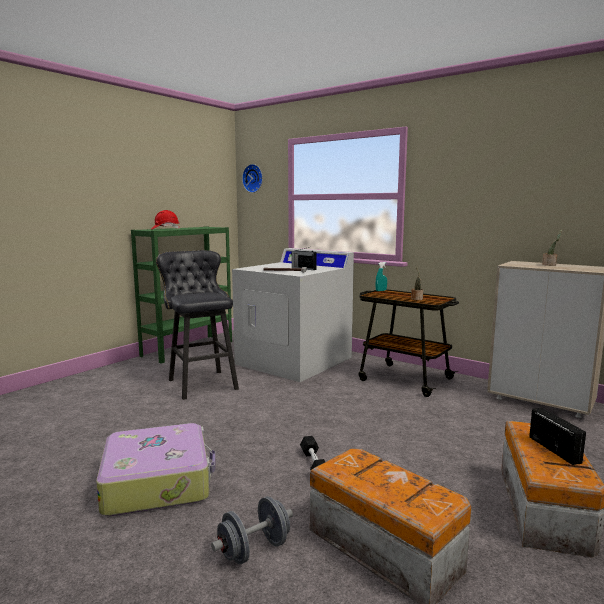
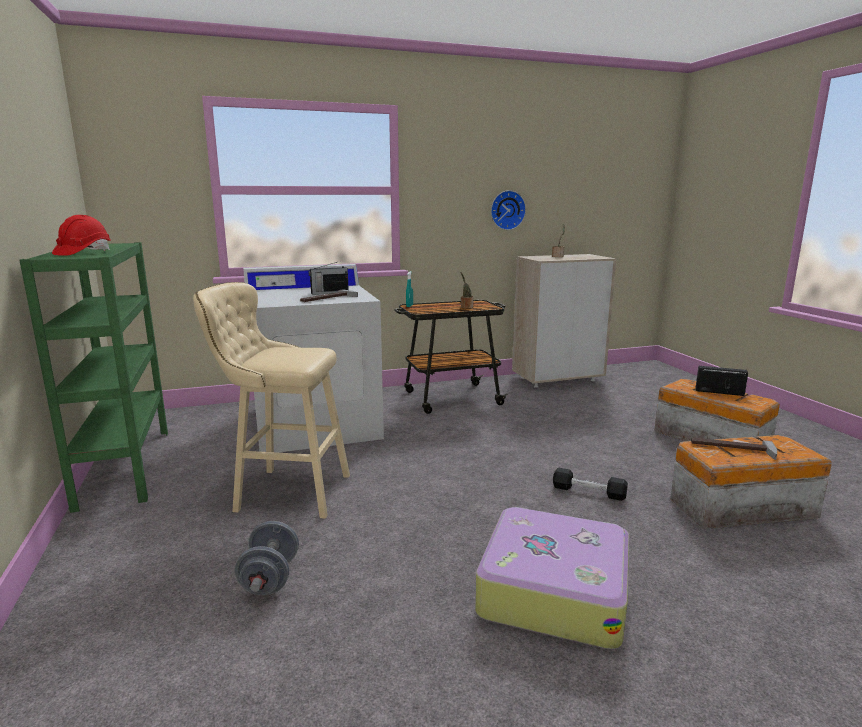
camera: 55 degrees left, 5 degrees up
black stool [156,250,239,400] -> beige stool [193,282,350,519]
grey dumbbell [211,496,293,564] -> grey dumbbell moved to [235,521,299,595]
wall clock [242,164,263,193] -> wall clock moved to [491,190,526,230]
none -> hammer [691,437,777,460]

